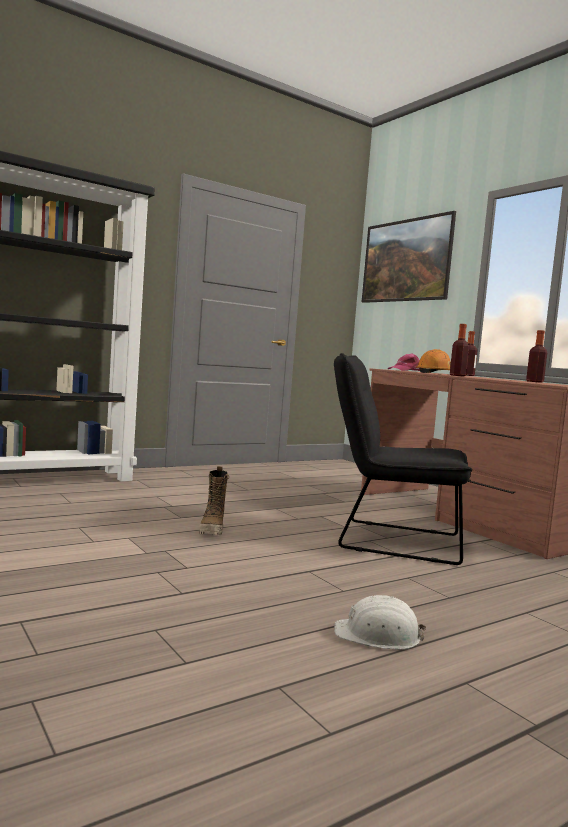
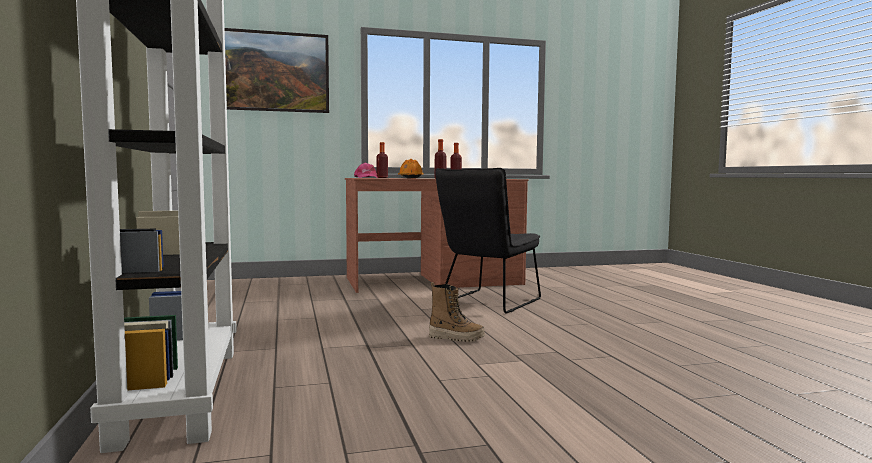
camera: 70 degrees left, 0 degrees up
white hard hat [334,595,426,650] -> none

